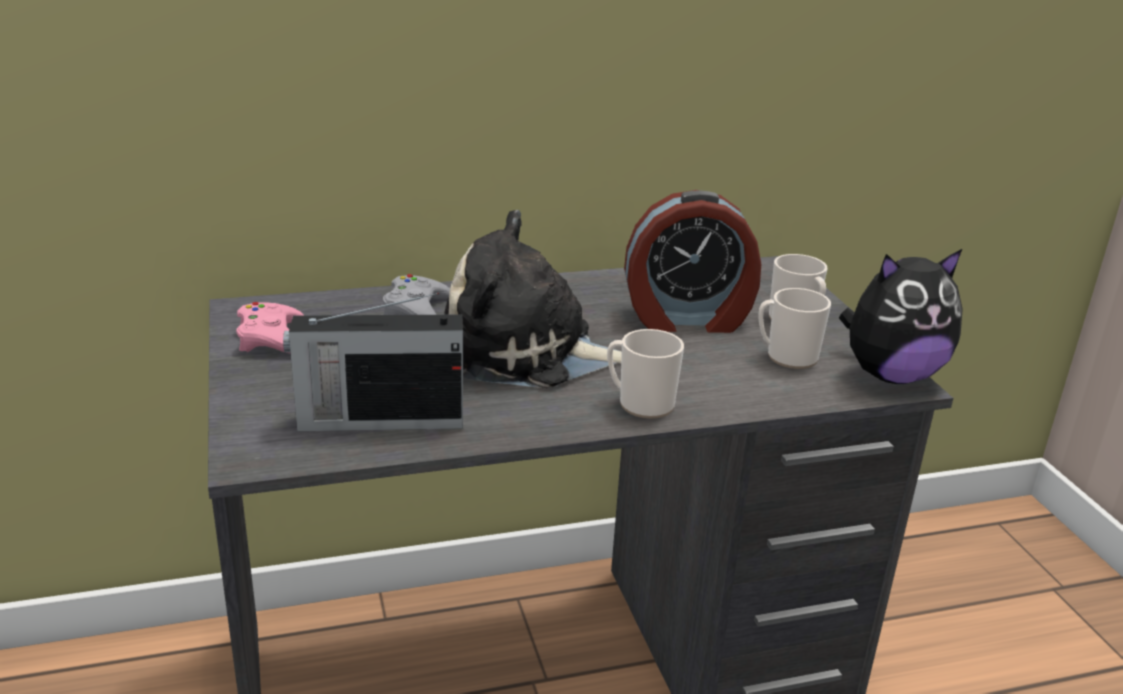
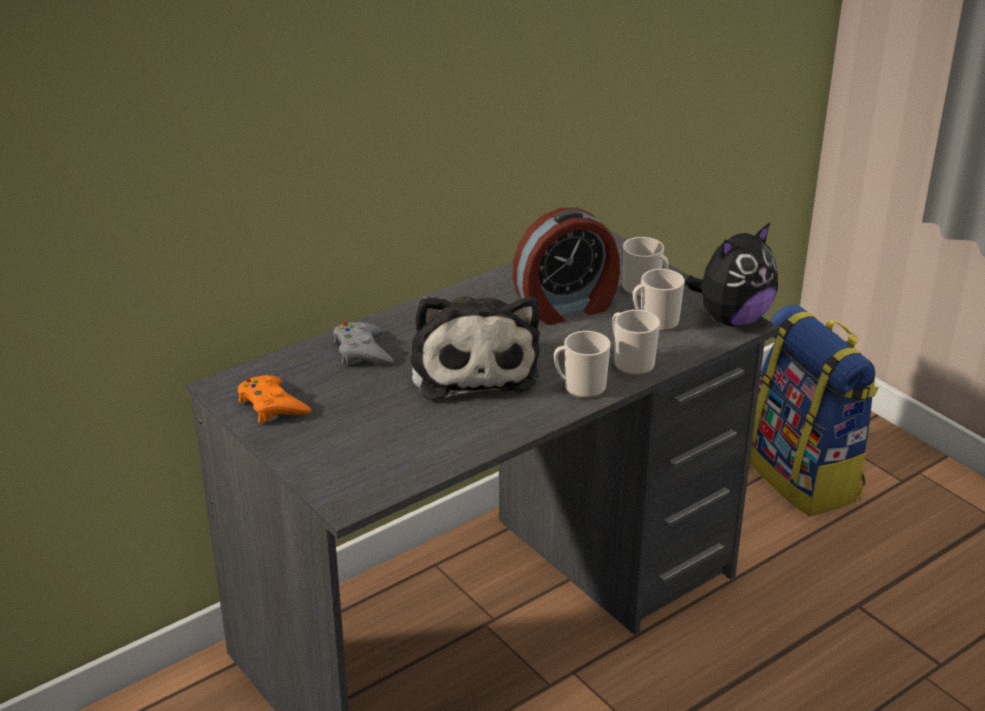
camera: 20 degrees left, 5 degrees up
pink game controller [236,302,304,353] -> orange game controller [238,375,311,423]
radio [283,293,463,431] -> none
plush toy [444,210,622,388] -> plush toy turned 90 degrees counterclockwise [411,296,540,400]
none -> mug [612,310,660,376]
none -> backpack [750,305,879,517]

